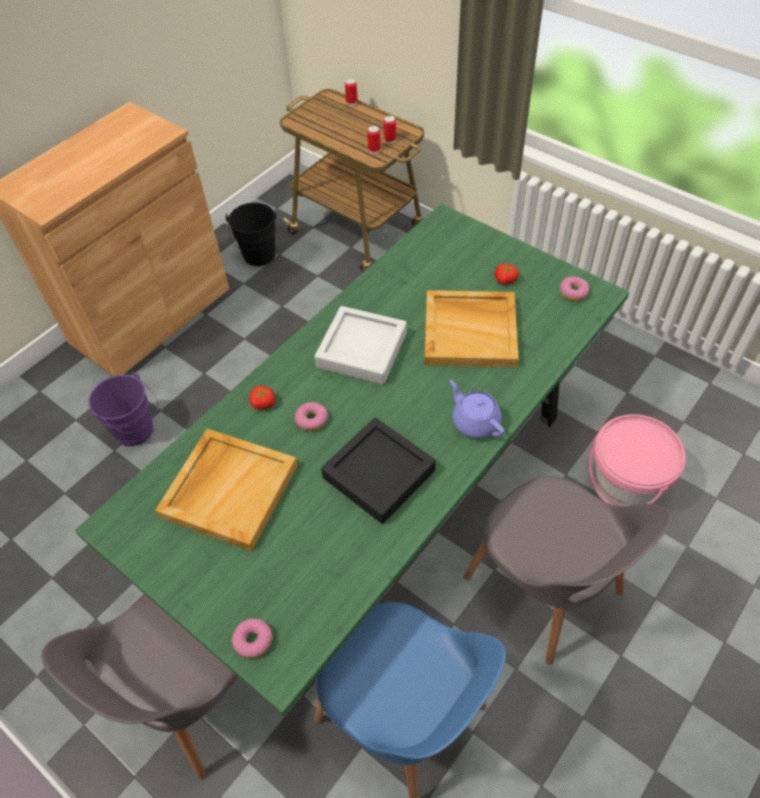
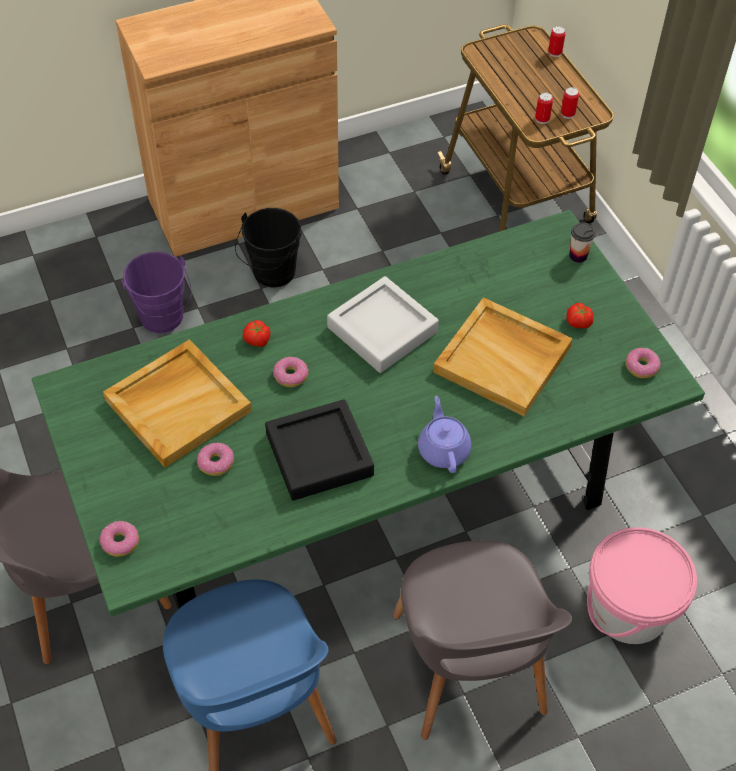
camera: 25 degrees right, 0 degrees up
black bucket [226,202,277,266] -> black bucket moved to [235,208,301,287]
none -> donut [197,443,234,476]
none -> cup [569,222,596,263]

